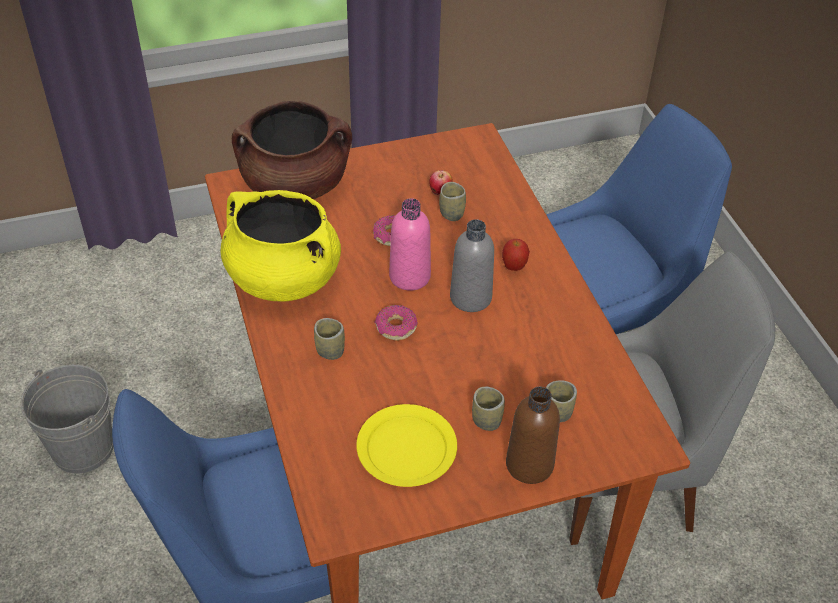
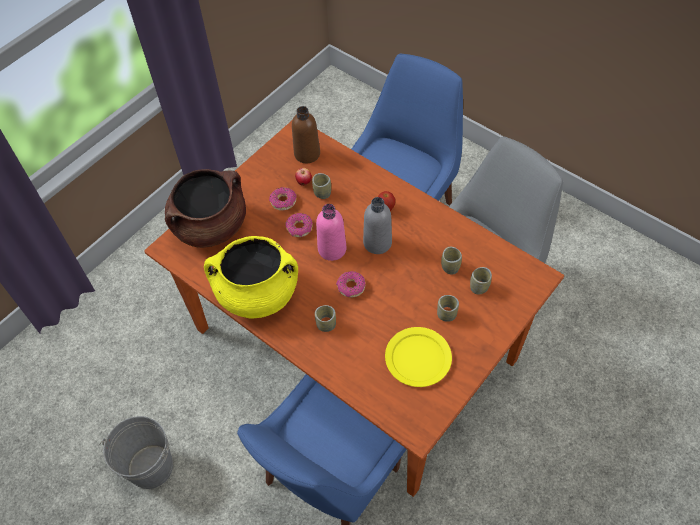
camera: 30 degrees left, 10 degrees up
brown bottle [506,386,560,484] -> brown bottle moved to [292,106,320,163]
none -> donut [269,187,297,211]
none -> cup [441,247,462,275]

